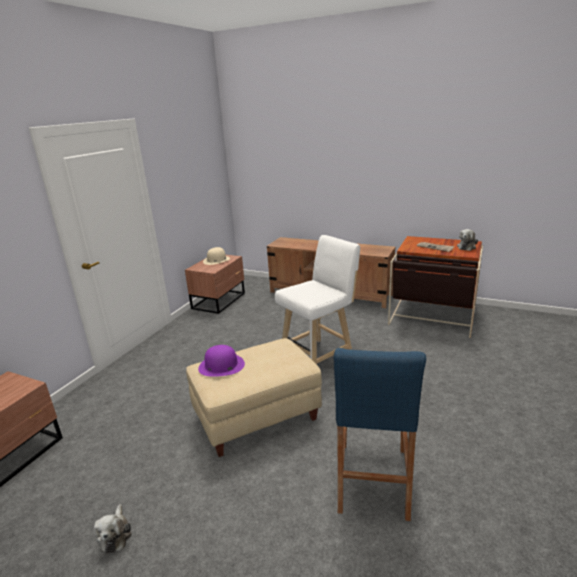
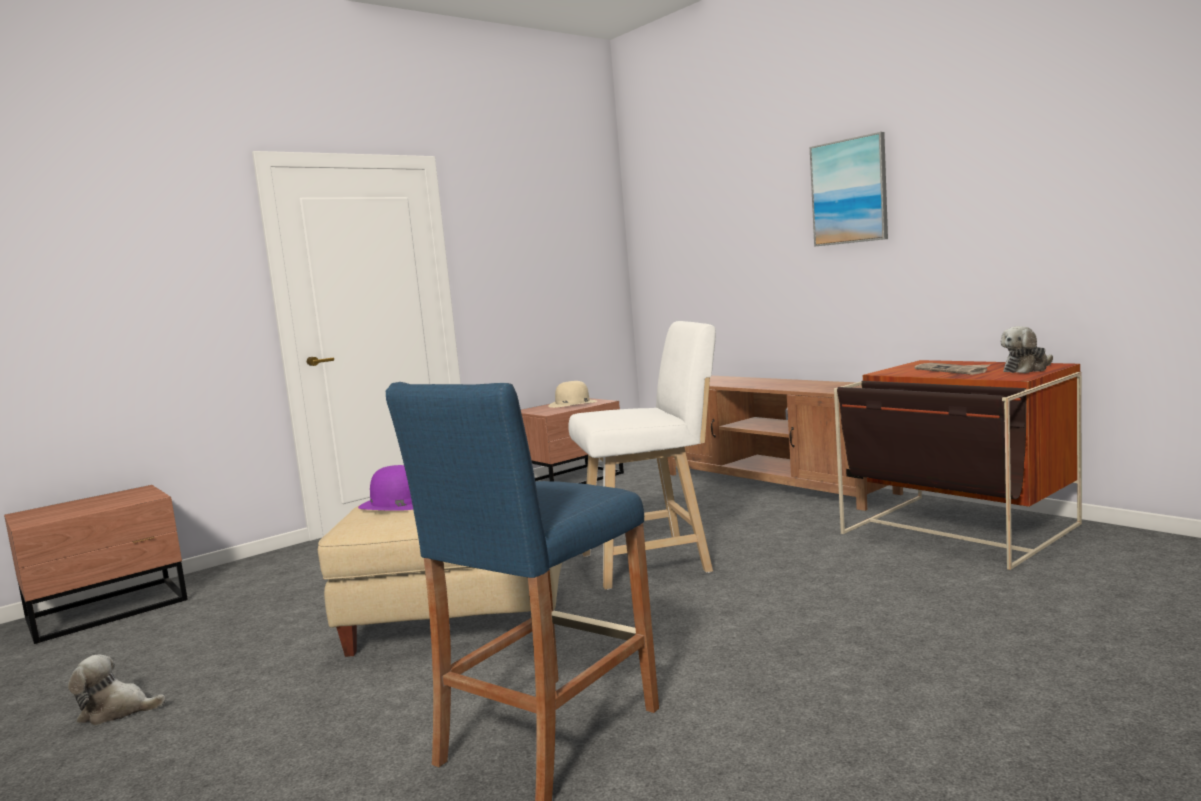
camera: 25 degrees right, 15 degrees down
plush toy [94,504,132,554] -> plush toy turned 75 degrees clockwise [68,655,165,725]
none -> picture [810,132,888,247]

